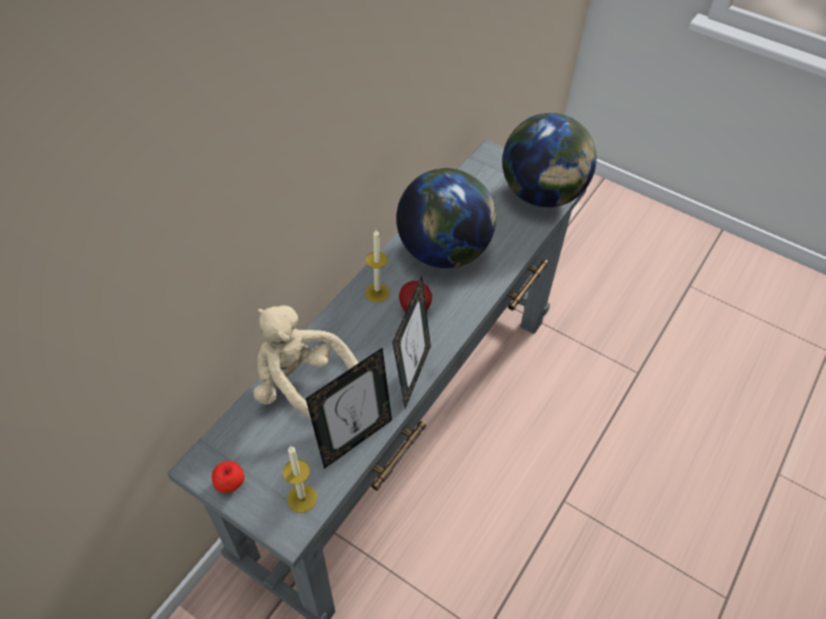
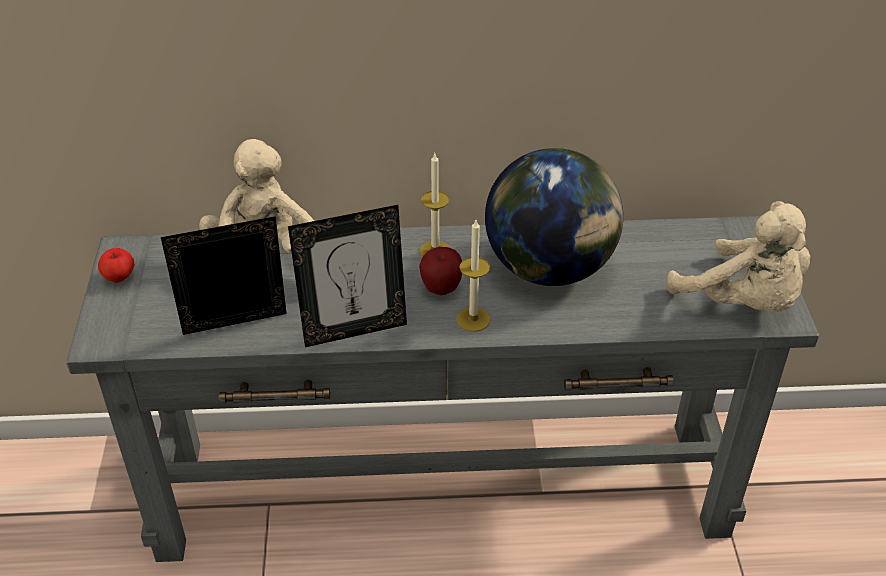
camera: 55 degrees right, 10 degrees down
candle [283,446,317,513] -> candle moved to [456,220,491,332]
picture frame [306,348,392,469] -> picture frame turned 150 degrees clockwise [161,216,287,335]
globe [502,113,597,207] -> beige plush toy [666,201,810,312]

